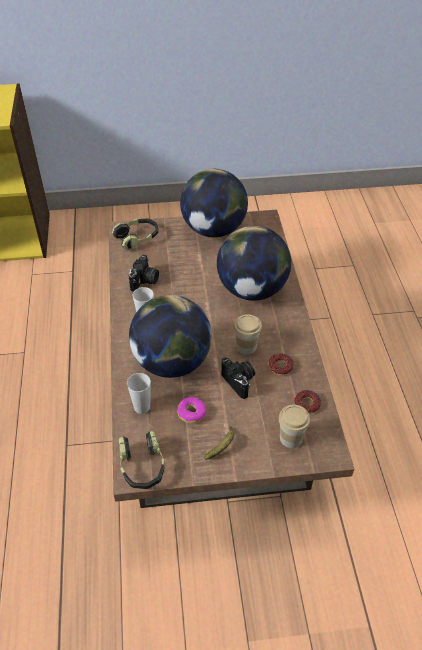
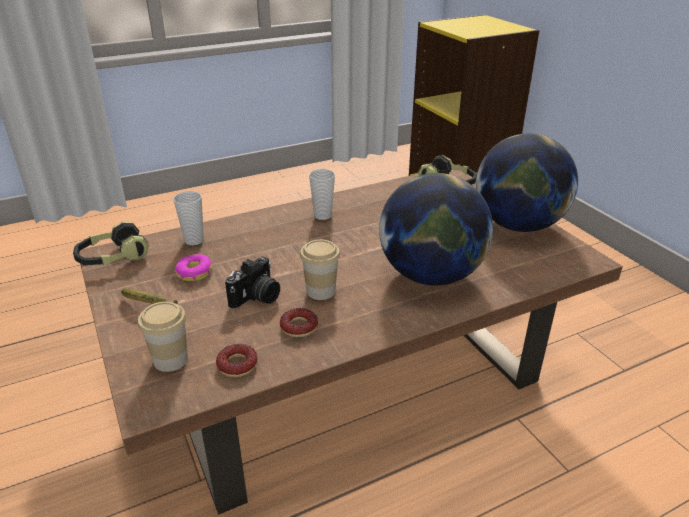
camera: 70 degrees right, 15 degrees down
camera [128,255,159,292] -> none
globe [129,295,212,378] -> none

